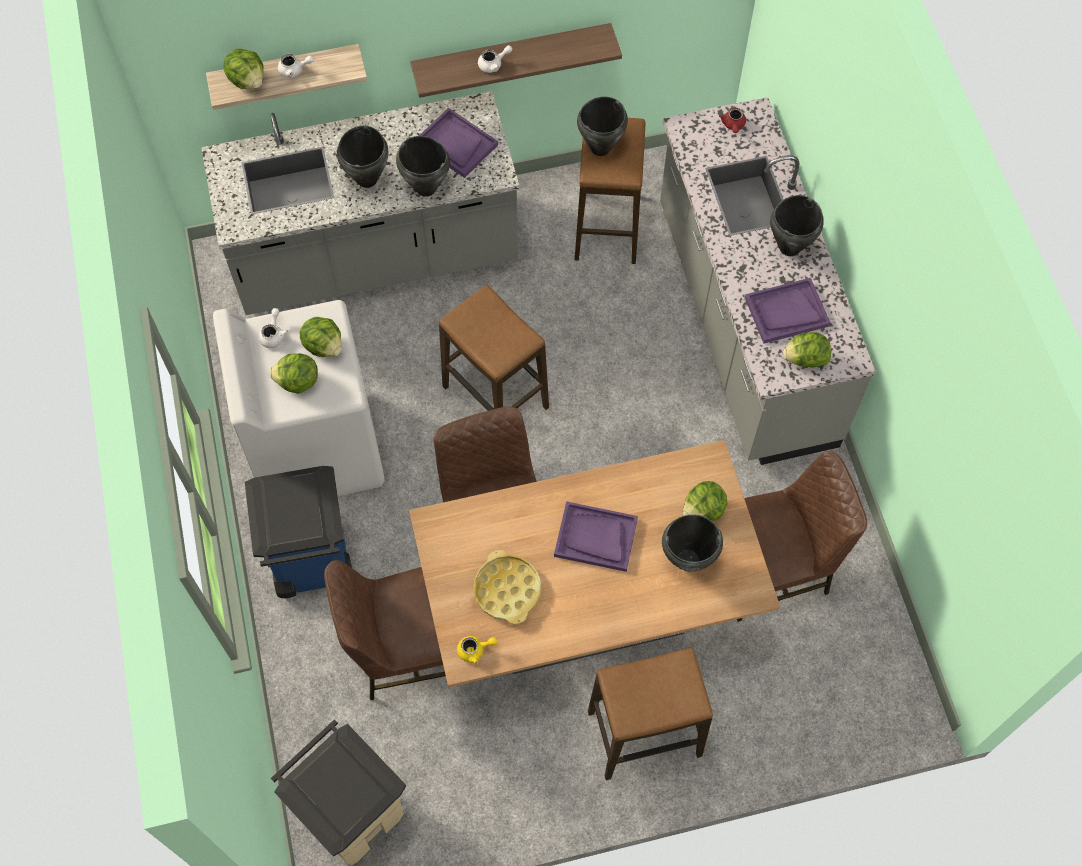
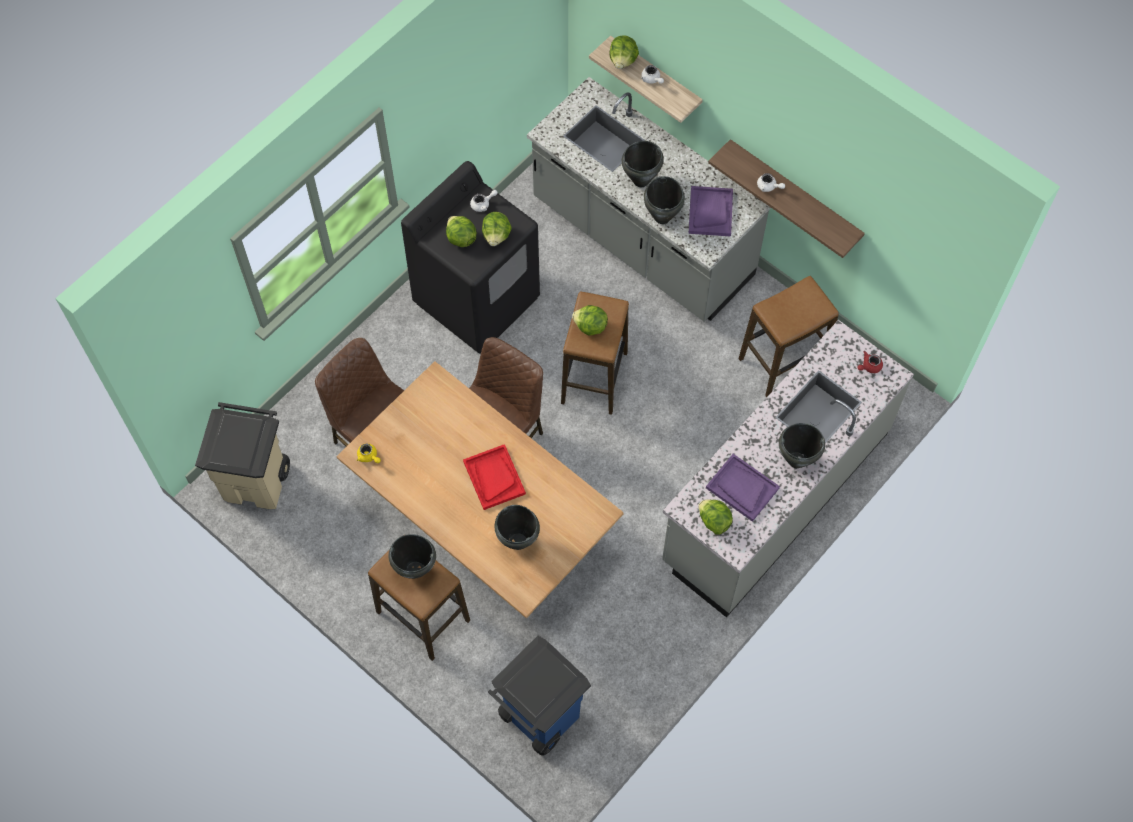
camera: 55 degrees right, 0 degrees up
white washing machine [213,300,385,496] -> black washing machine [401,161,540,354]
blue trash can [245,466,352,598] -> blue trash can moved to [488,636,591,756]
yellow tray [473,550,541,625] -> none
purple tray [554,501,638,572] -> red tray [463,444,526,510]
black cooking pot [577,97,628,156] -> black cooking pot moved to [389,534,436,579]
lettuce [683,481,728,521] -> lettuce moved to [572,305,608,336]
brown chair [737,451,867,622] -> none

